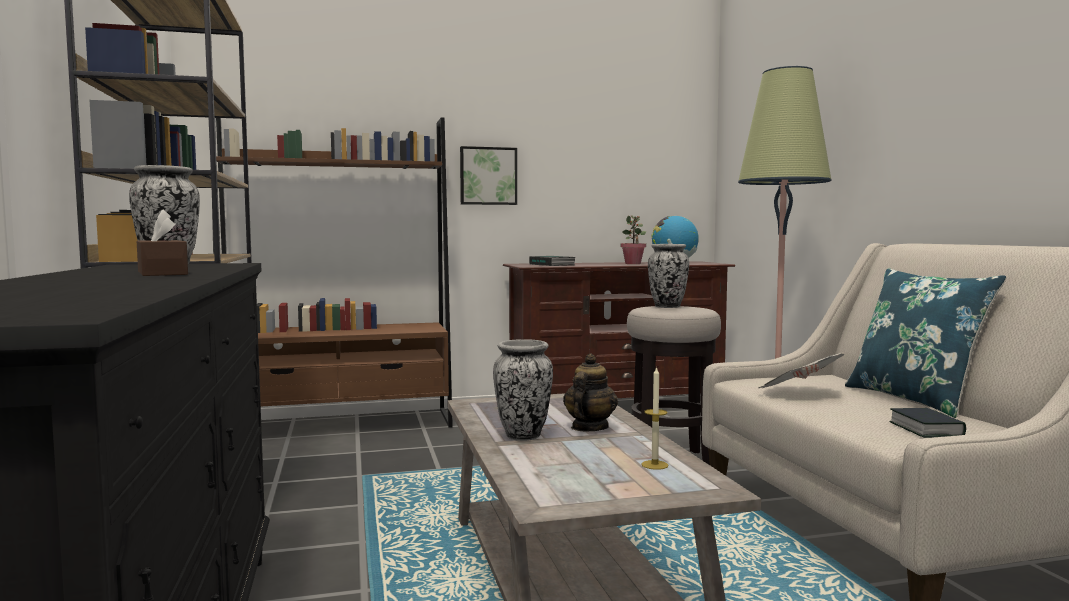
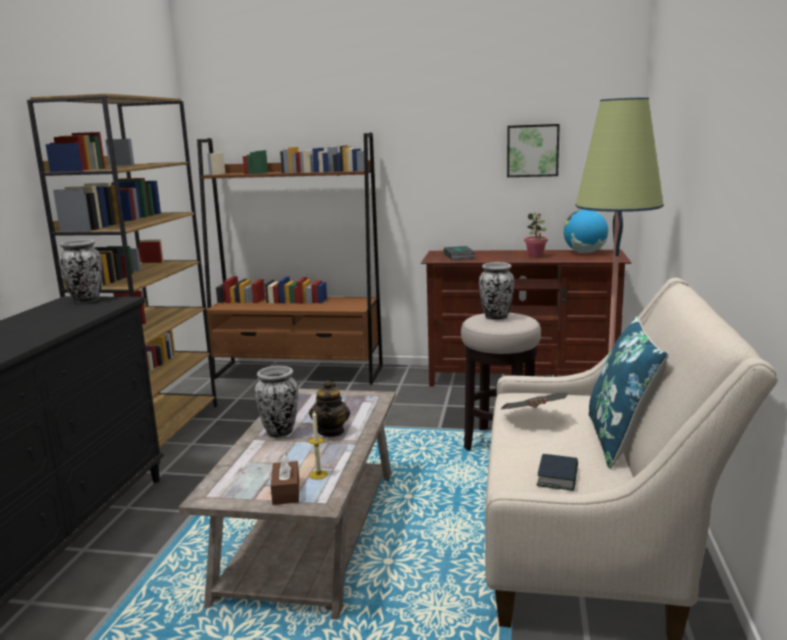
camera: 25 degrees right, 10 degrees up
brown tissue box [137,209,188,276] -> brown tissue box moved to [271,453,299,505]
picture [460,146,517,205] -> picture moved to [507,124,560,177]
teapot [563,353,618,431] -> teapot turned 135 degrees clockwise [309,380,350,437]

